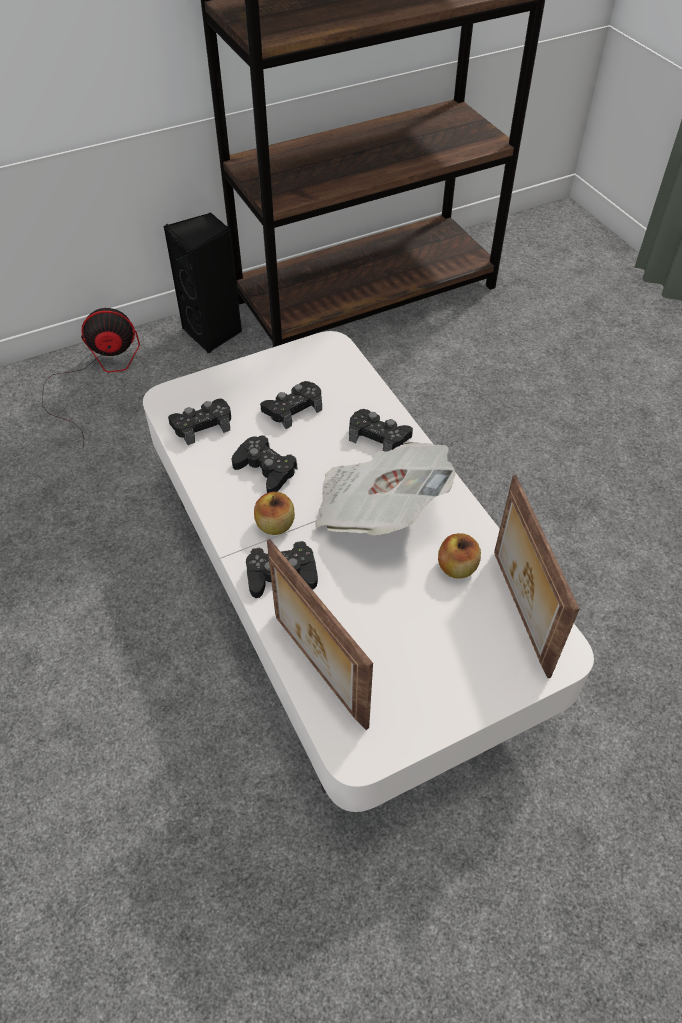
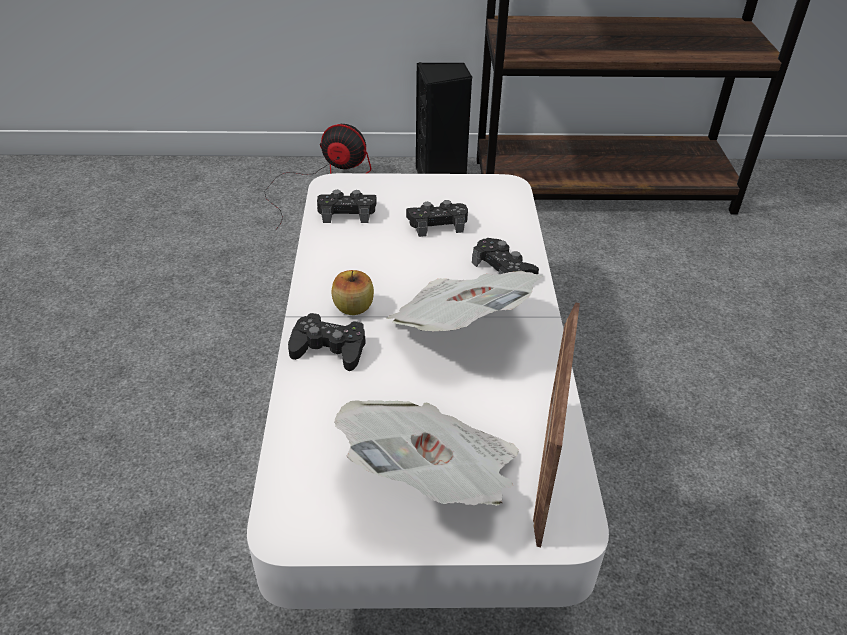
camera: 25 degrees right, 10 degrees down
black game controller [231,435,298,493] -> none
picture frame [267,539,373,730] -> none
apple [438,533,481,579] -> none
none -> newspaper [334,400,519,506]

